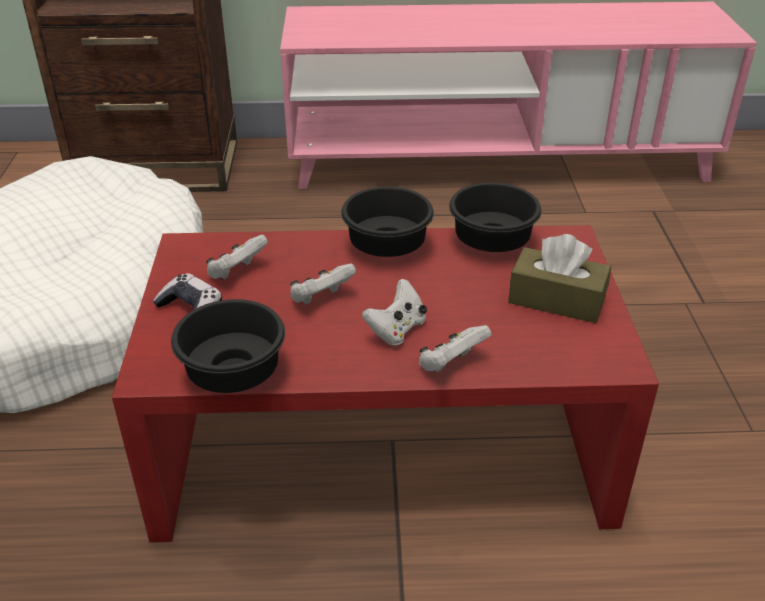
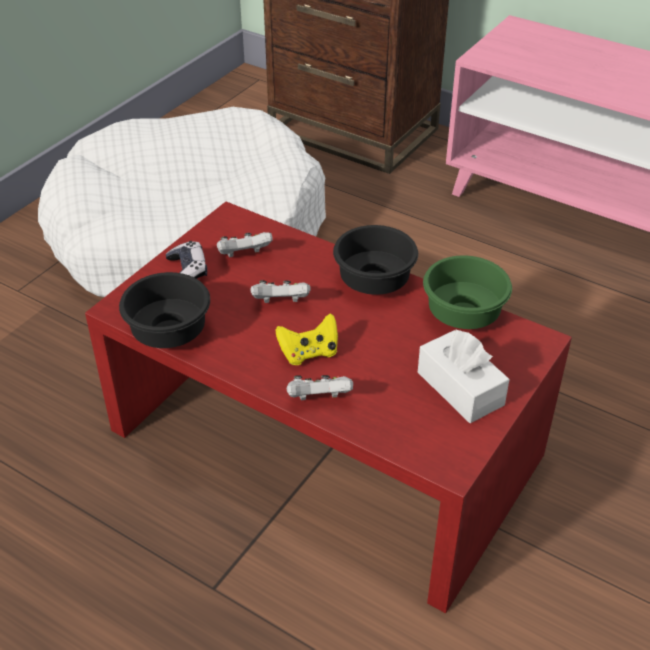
camera: 35 degrees right, 5 degrees up
white game controller [362,278,427,346] -> yellow game controller [275,313,338,365]
black bowl [449,183,542,252] -> green bowl [423,255,512,329]
brown tissue box [508,234,611,323] -> white tissue box [418,330,510,423]

